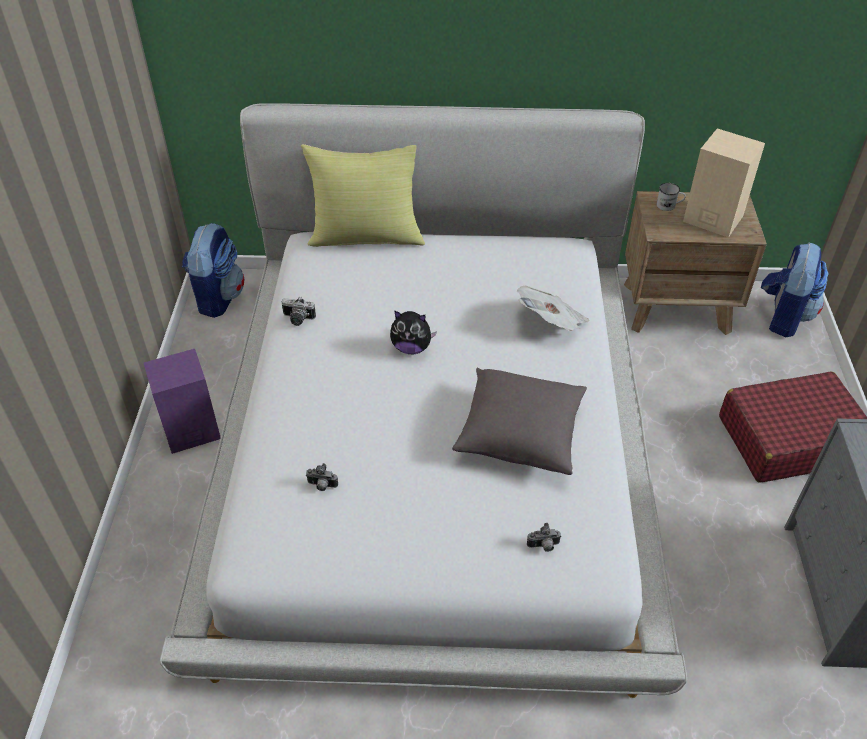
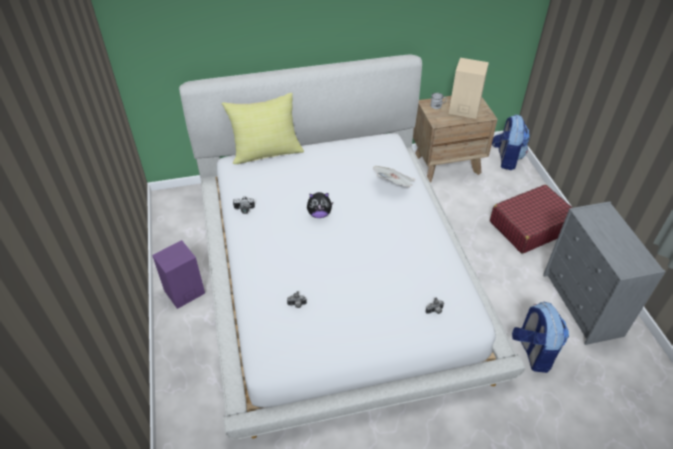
camera: 15 degrees left, 0 degrees up
backpack [182,223,245,318] -> backpack moved to [512,302,569,373]
grey pillow [452,368,587,475] -> none

